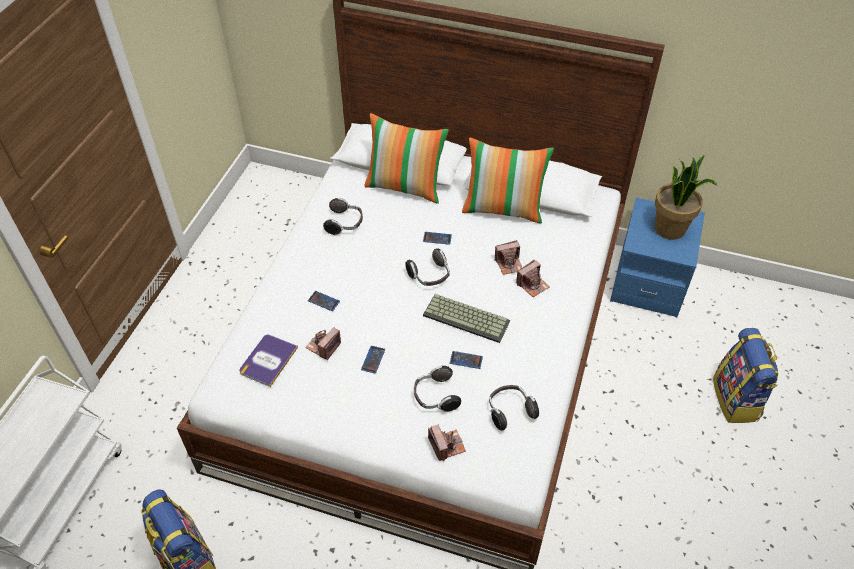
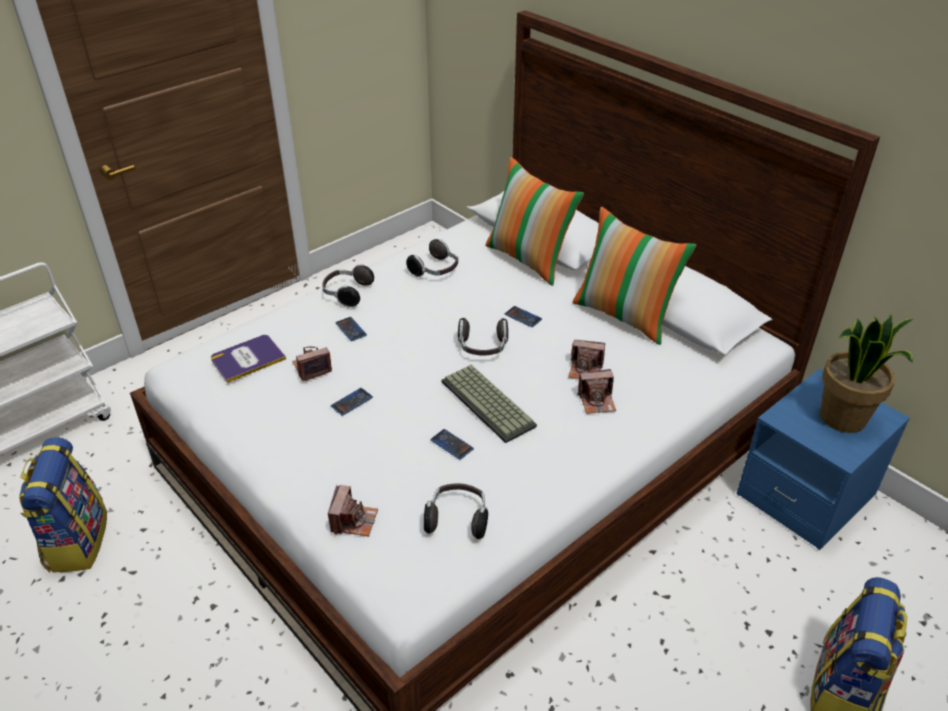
camera: 30 degrees right, 10 degrees down
headphones [414,366,461,412] -> headphones moved to [322,264,374,308]

